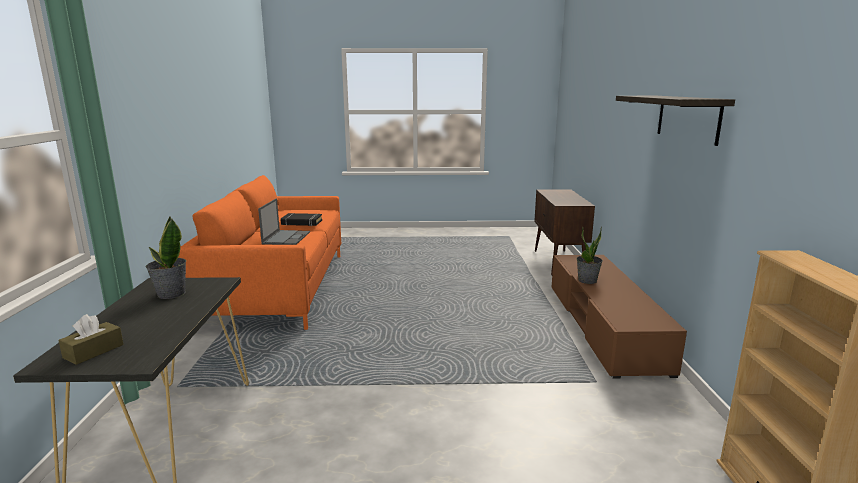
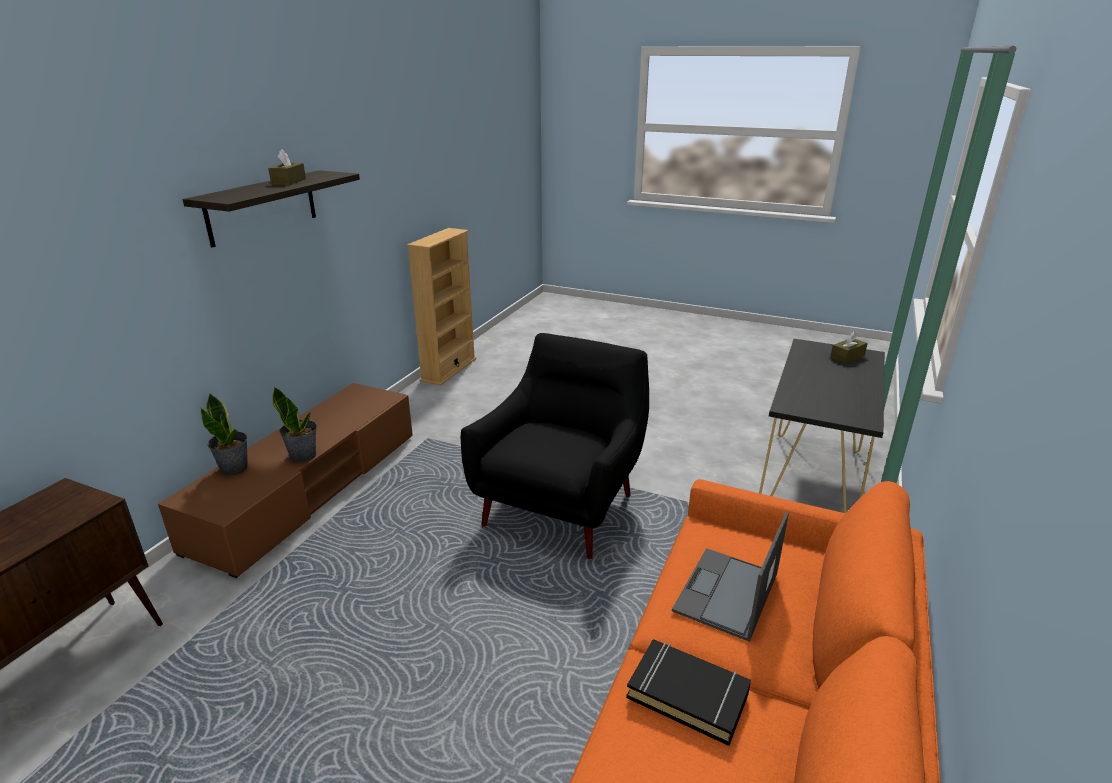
camera: 155 degrees left, 10 degrees up
potted plant [146,216,186,299] -> potted plant moved to [201,394,248,475]
none -> brown tissue box [268,149,306,185]
none -> black armchair [461,333,649,559]

